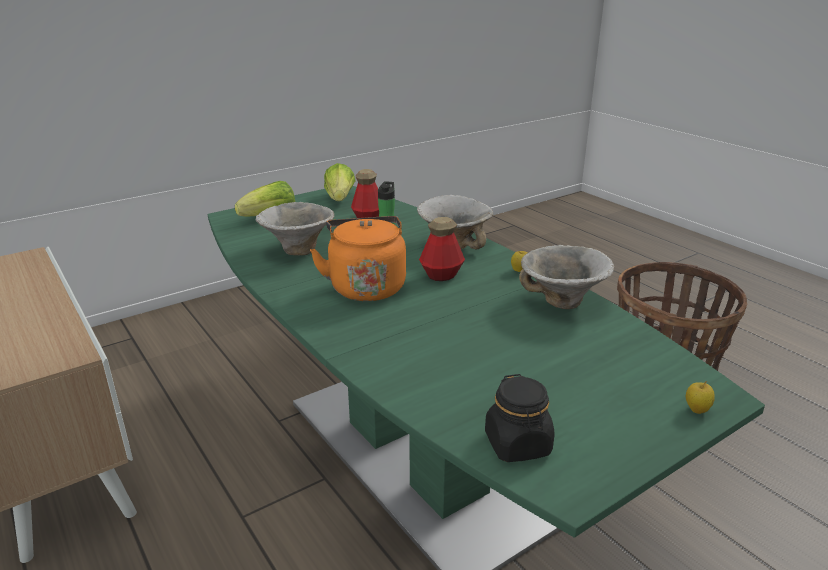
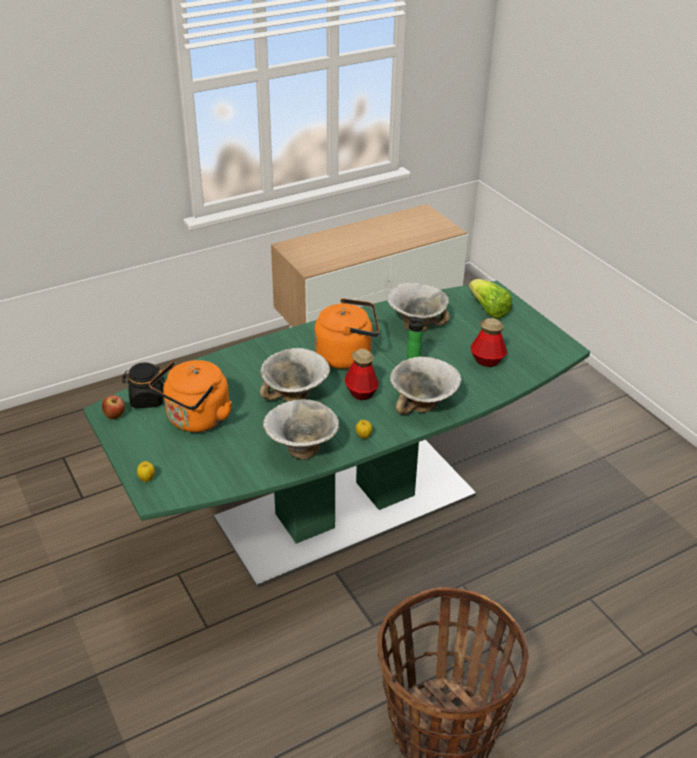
camera: 95 degrees right, 10 degrees up
lettuce [324,163,356,201] -> none
none -> apple [102,395,125,419]
none -> orange kettle [149,360,232,432]
none -> bowl [260,348,330,402]

